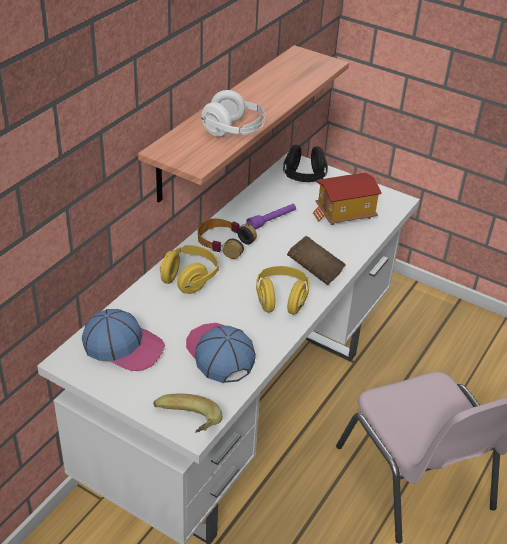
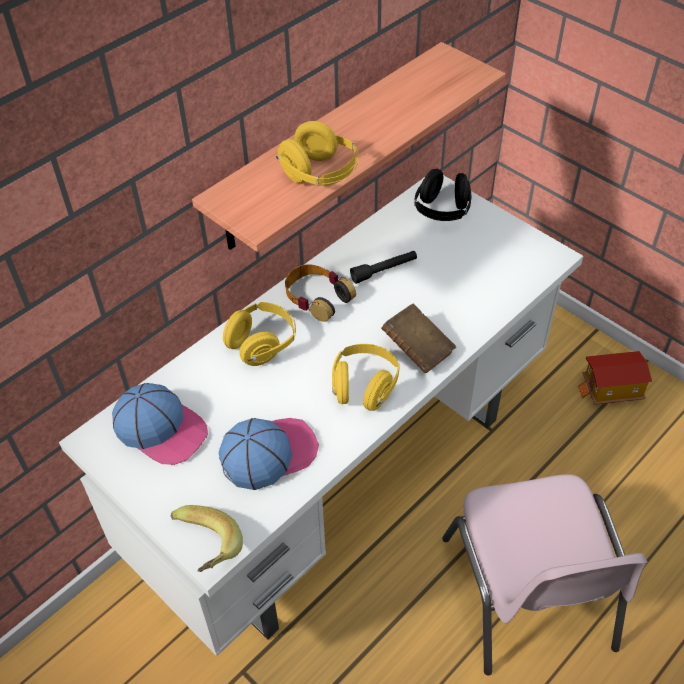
camera: 15 degrees right, 10 degrees up
cap [186,323,256,383] -> cap turned 75 degrees clockwise [219,418,319,490]
white headphones [201,90,266,137] -> yellow headphones [276,121,359,186]
purple flashlight [246,204,296,230] -> black flashlight [350,251,417,284]
toy house [313,172,382,225] -> toy house moved to [578,351,652,405]

